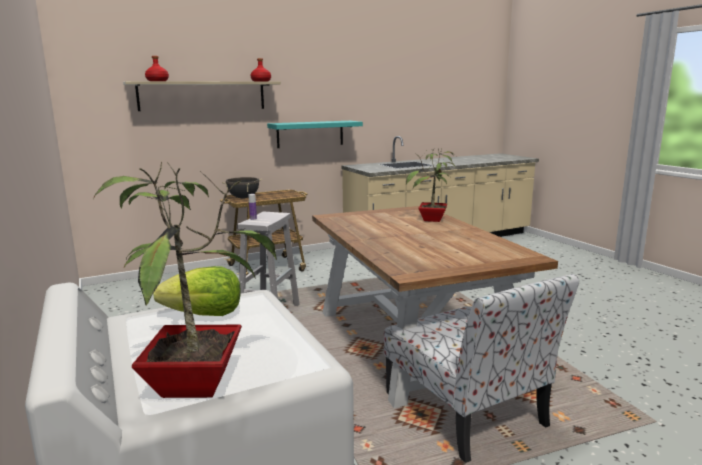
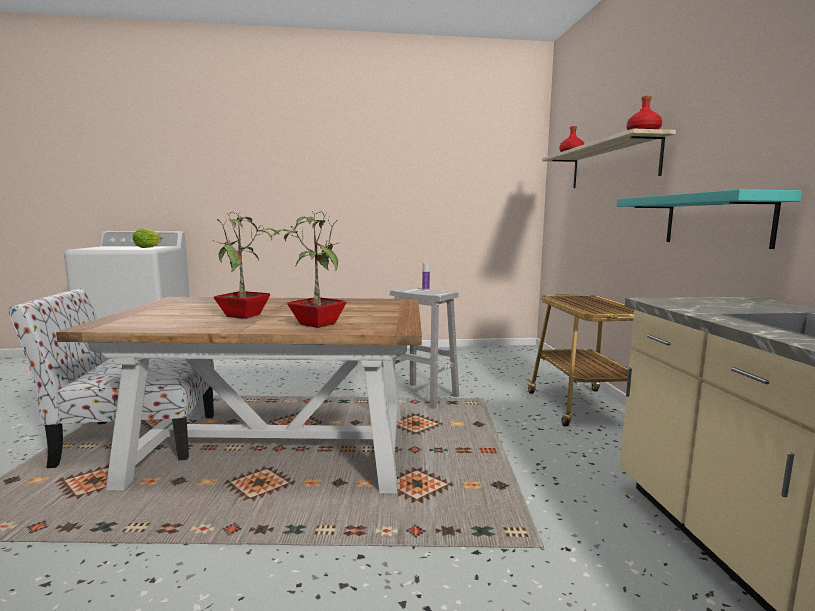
camera: 110 degrees right, 5 degrees down
potted plant [93,162,277,398] -> potted plant moved to [214,211,279,319]
black cooking pot [222,177,262,198] -> none

